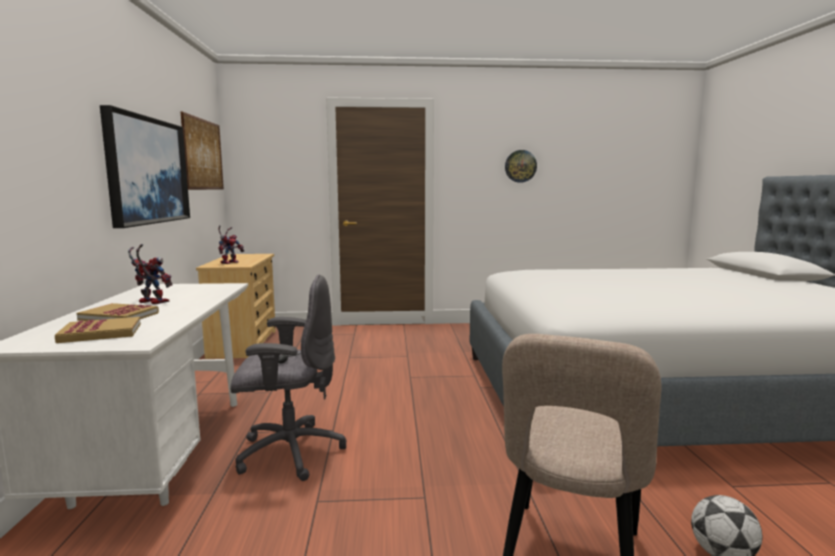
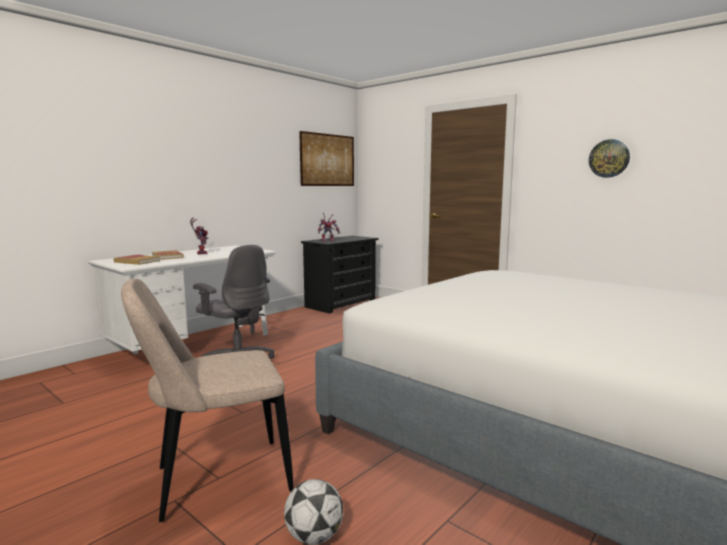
camera: 45 degrees right, 0 degrees up
picture [100,105,190,228] -> none
beige dresser [196,254,276,359] -> black dresser [301,236,378,314]

